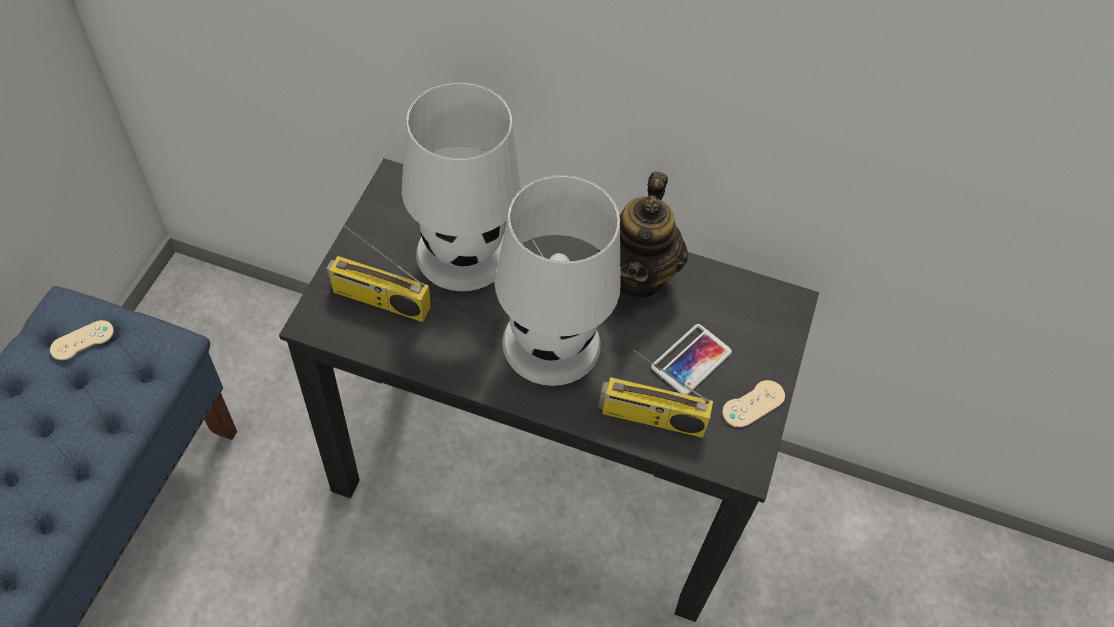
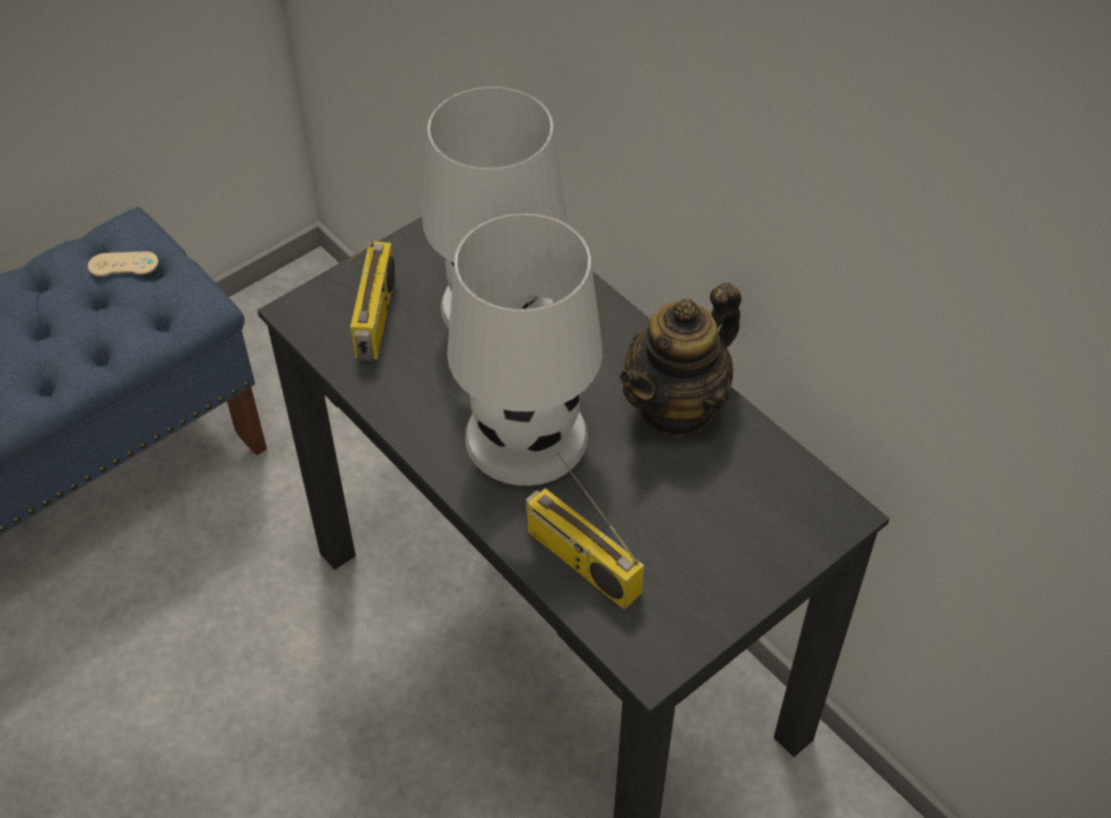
camera: 35 degrees right, 5 degrees down
radio [326,225,431,322] -> radio turned 135 degrees counterclockwise [348,241,395,361]
phone [651,324,732,395] -> none
beige game controller [722,380,785,428] -> none

